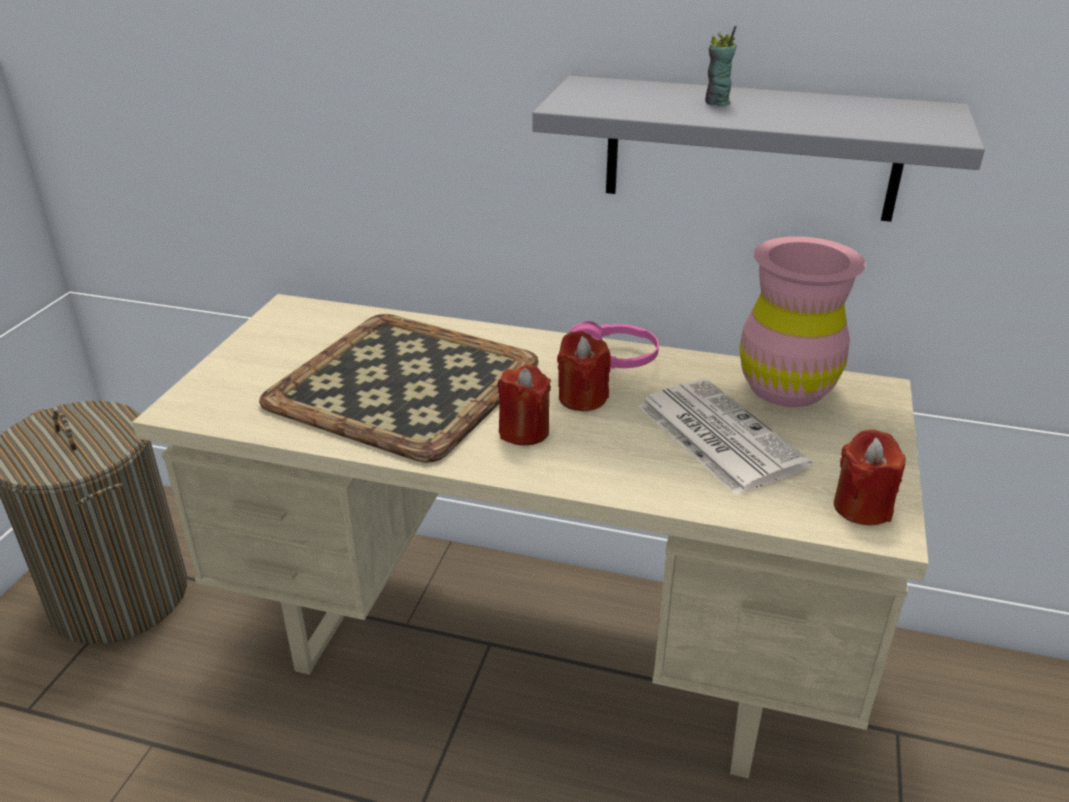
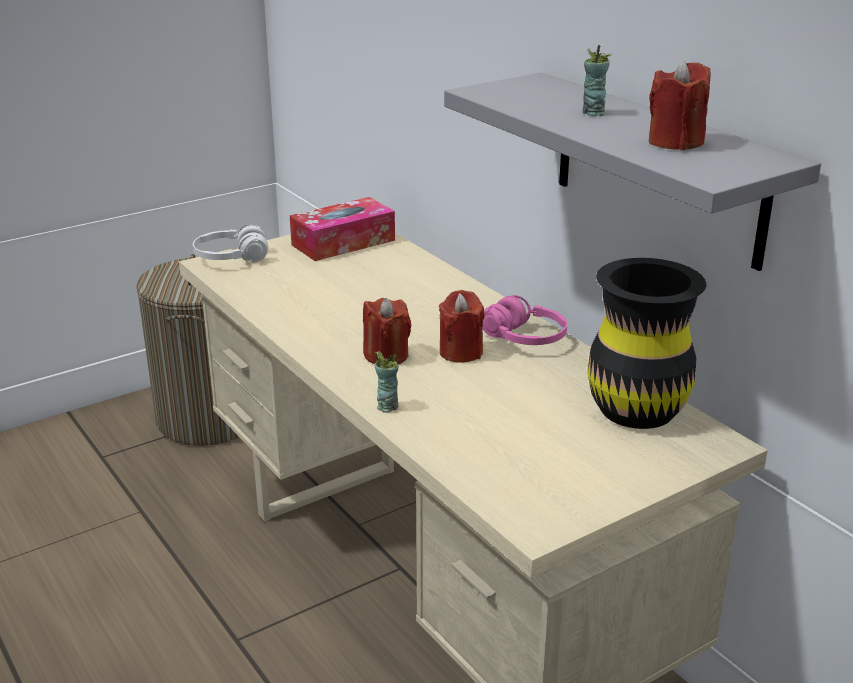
camera: 40 degrees right, 5 degrees down
tray [259,314,539,463] -> none
newspaper [638,379,812,496] -> none
pink vase [739,236,866,407] -> black vase [587,258,706,429]
red candle [834,430,906,525] -> red candle moved to [649,60,710,150]
none -> white headphones [193,224,268,262]
none -> tissue box [290,197,395,261]
none -> cup [375,351,399,413]

